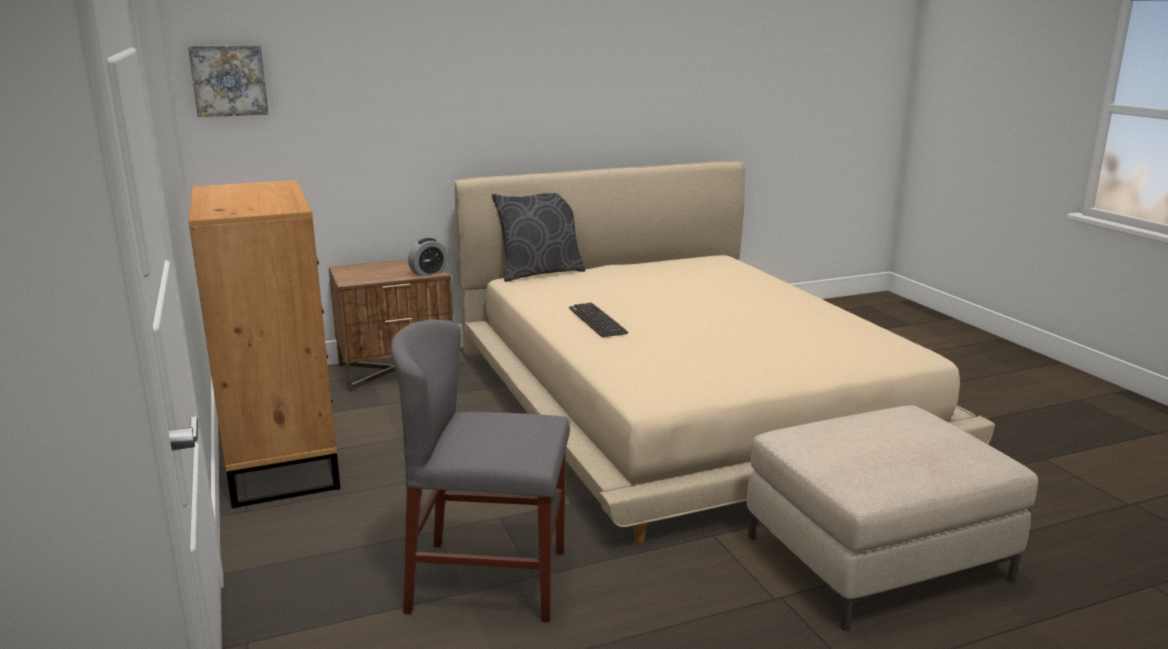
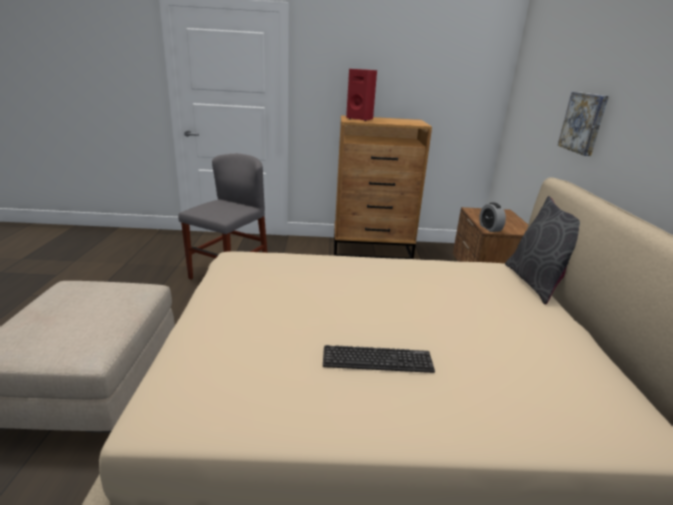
camera: 110 degrees right, 5 degrees up
picture [188,45,268,117] -> picture moved to [557,92,609,156]
keyboard [569,303,628,337] -> keyboard moved to [323,345,435,373]
none -> red speaker [346,69,377,121]

